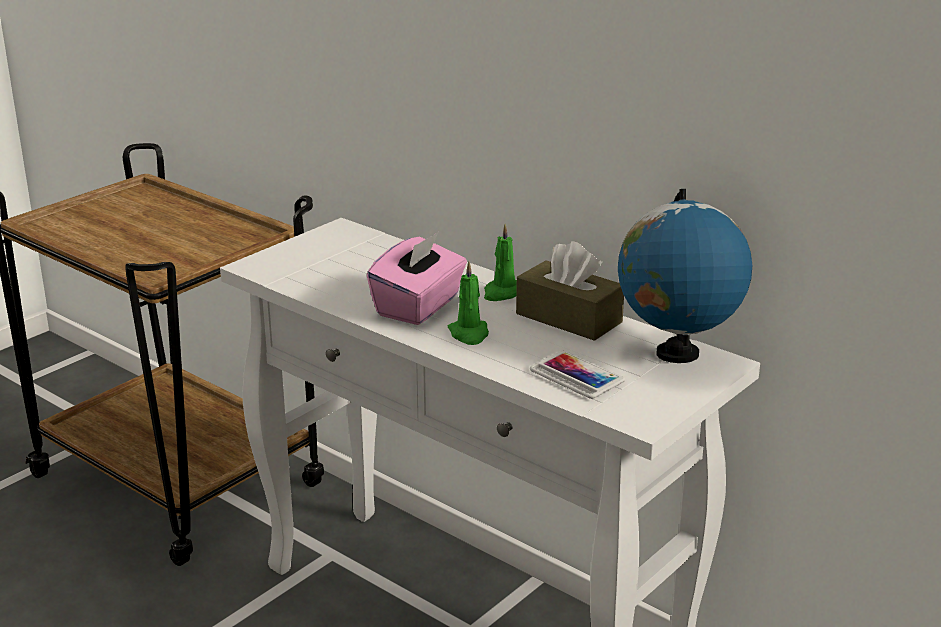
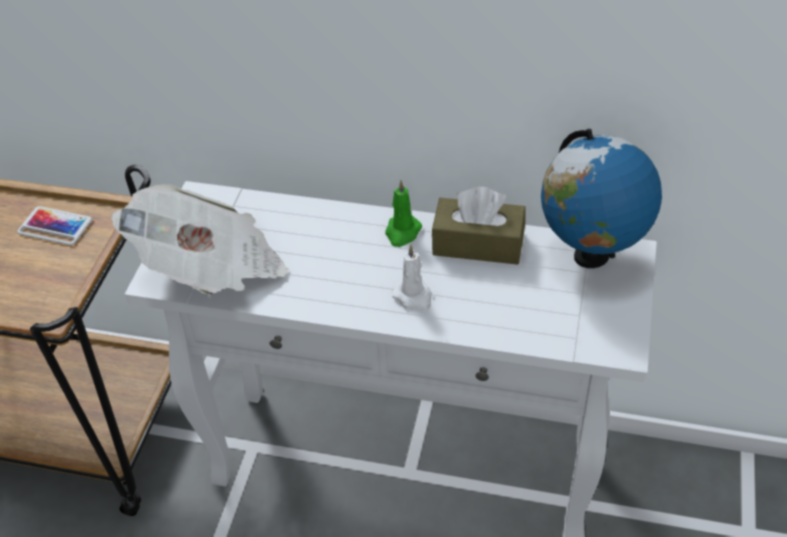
camera: 25 degrees left, 20 degrees up
pink tissue box [367,231,467,325] -> none
green candle [448,261,489,345] -> white candle [392,245,432,311]
phone [530,351,625,399] -> phone moved to [17,206,92,245]
none -> newspaper [111,184,288,294]

